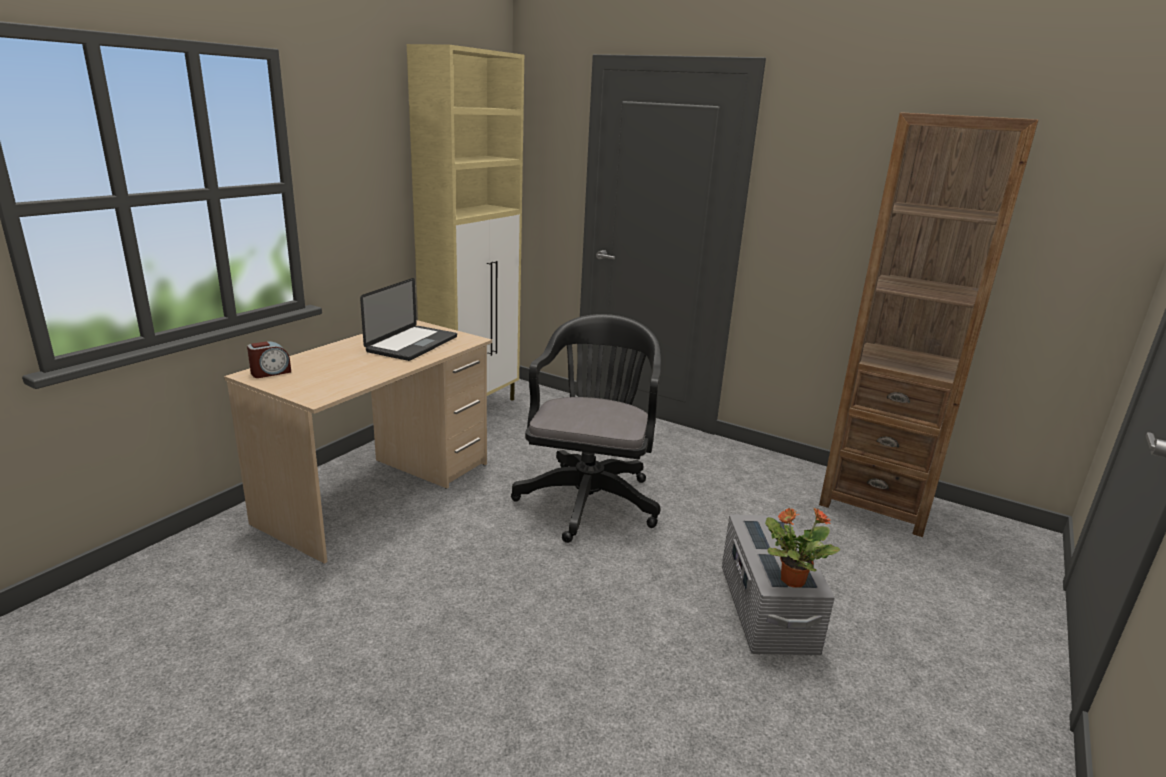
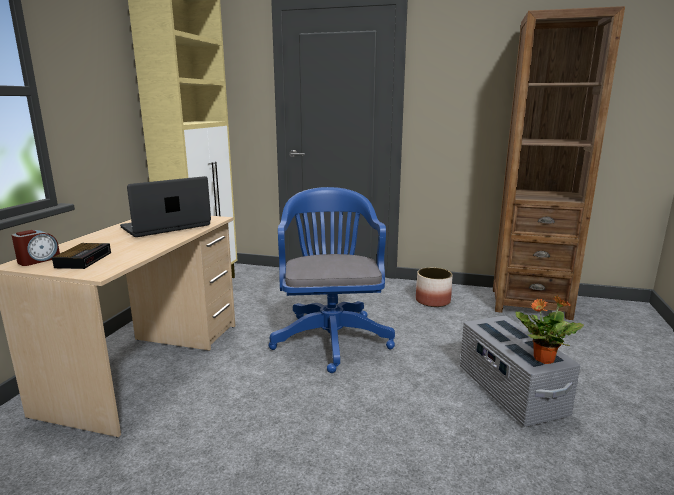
camera: 15 degrees left, 5 degrees down
laptop [360,278,457,361] -> laptop turned 135 degrees counterclockwise [120,176,211,237]
black office chair [511,314,661,543] -> blue office chair [268,187,395,373]
none -> alarm clock [52,243,111,269]
none -> planter [416,267,453,307]

